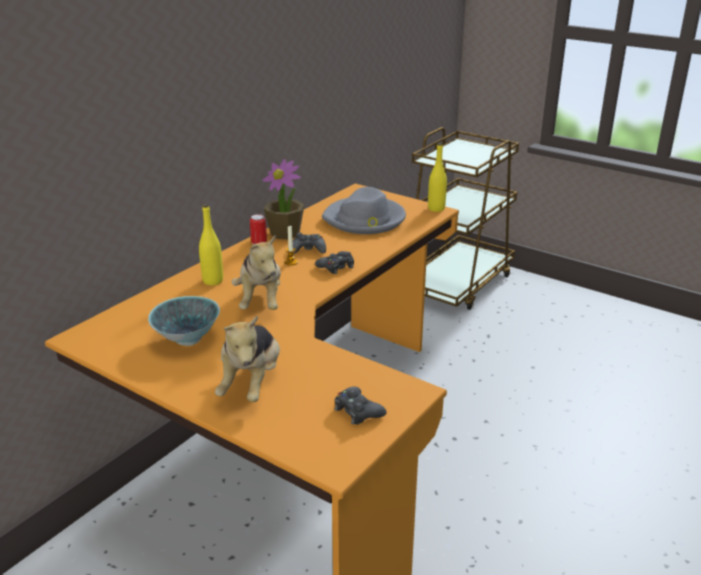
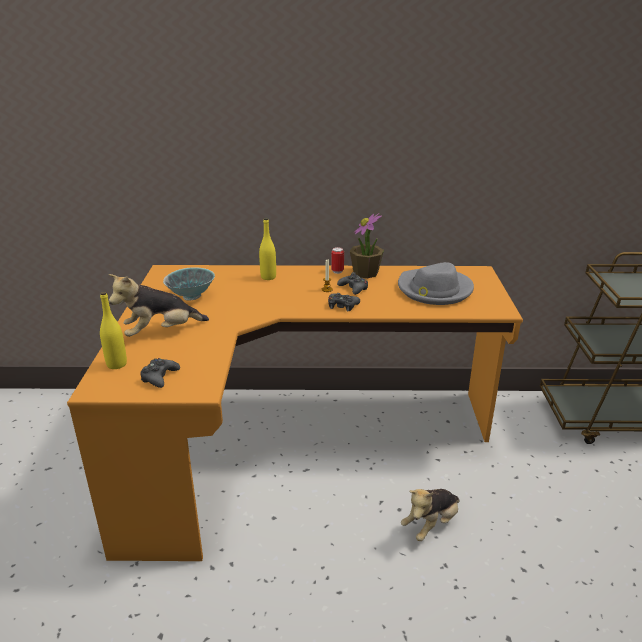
camera: 55 degrees right, 0 degrees up
plush toy [232,234,281,310] -> plush toy moved to [401,489,459,541]
yellow bottle [428,143,447,212] -> yellow bottle moved to [100,292,127,369]

